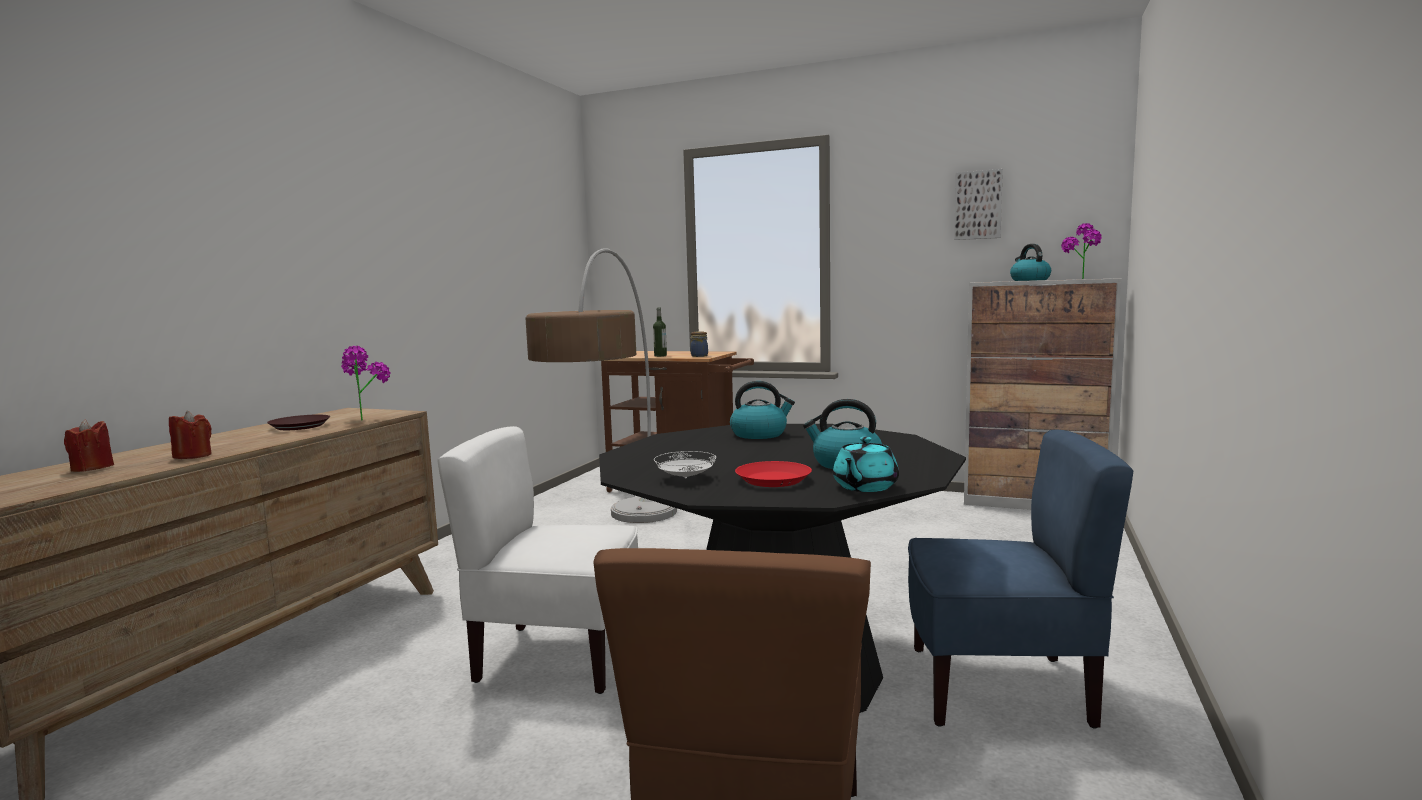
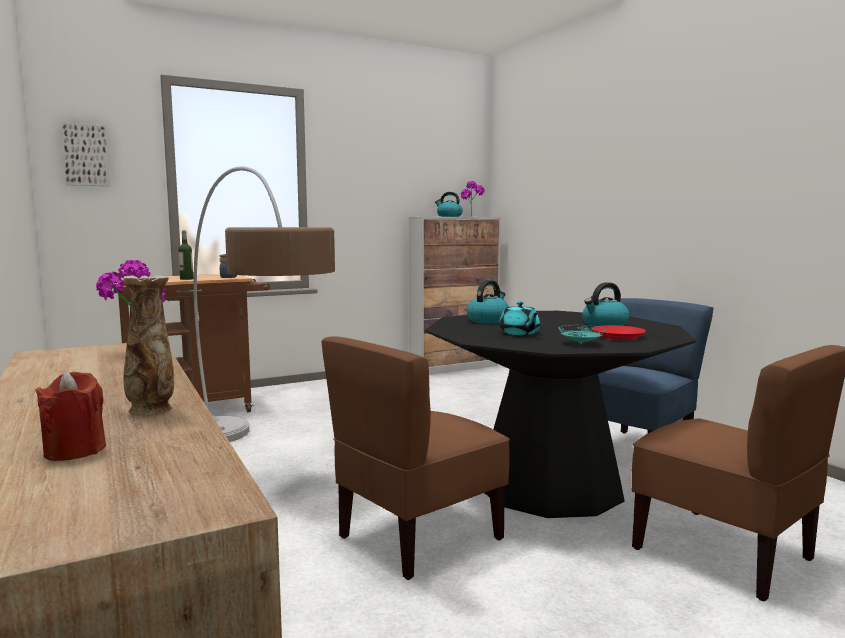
camera: 50 degrees left, 0 degrees up
red candle [169,411,212,459] -> vase [121,275,174,416]
brown plate [267,415,330,430] -> none
white chair [437,426,638,694] -> brown chair [321,336,510,580]
white plate [654,451,716,479] -> turquoise plate [558,325,606,344]
turquoise teapot [833,437,899,492] -> turquoise teapot moved to [499,302,540,335]
picture [954,169,1003,240] -> picture moved to [60,122,110,186]

